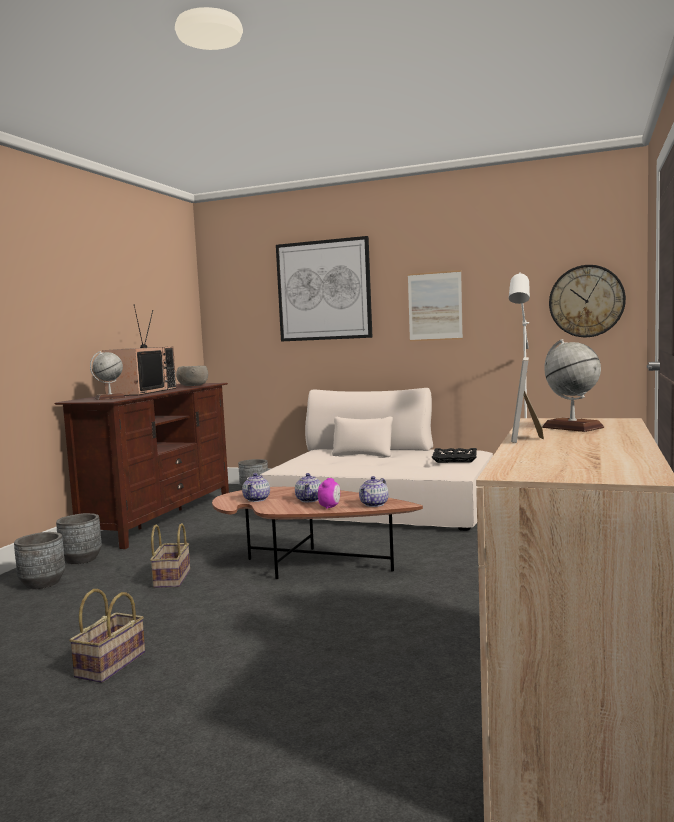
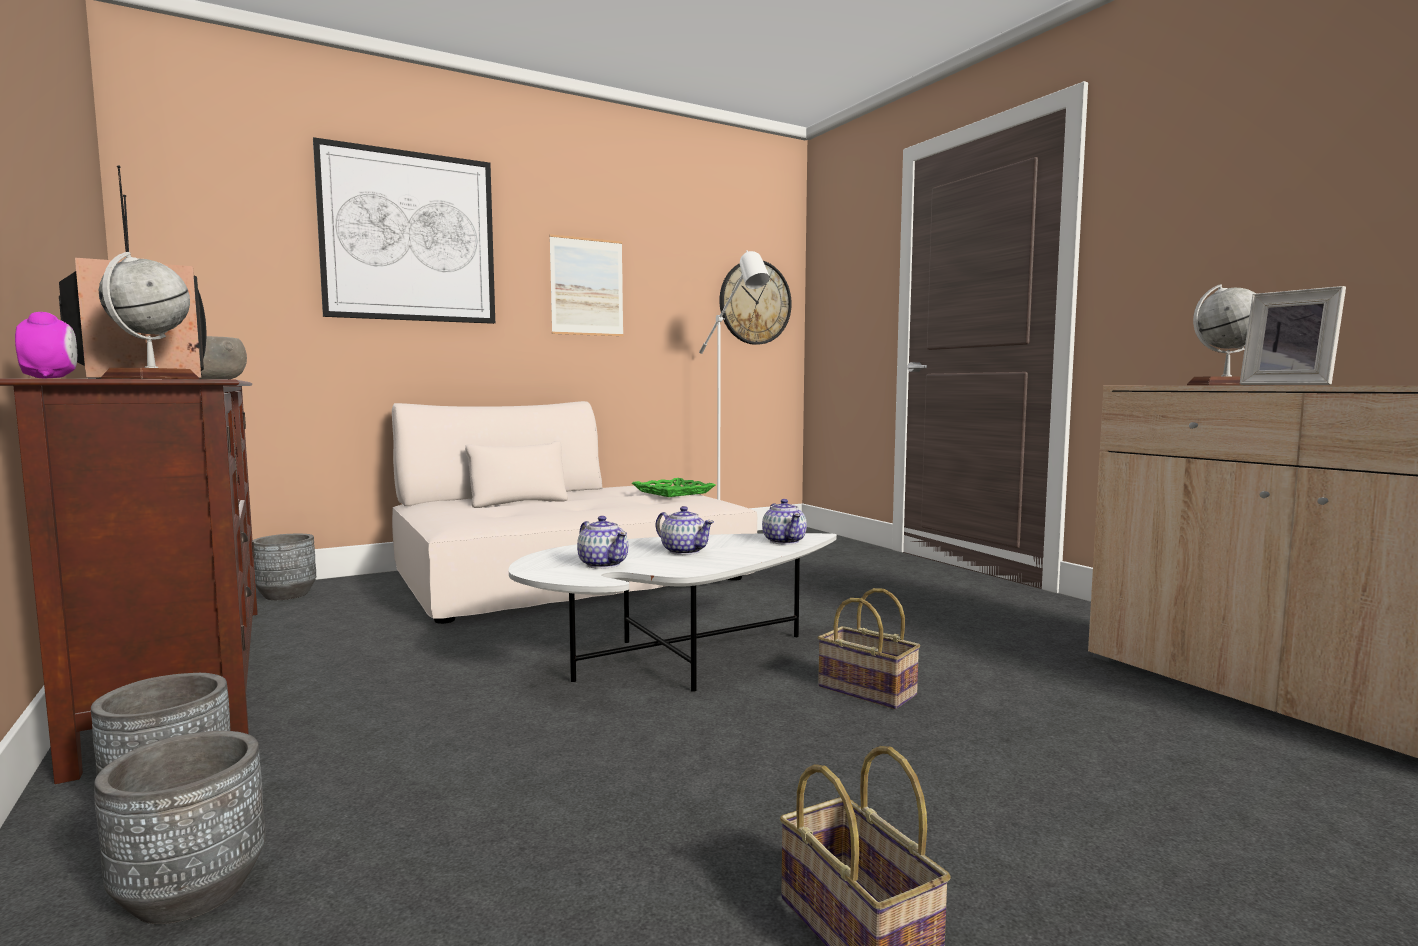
camera: 50 degrees left, 0 degrees up
basket [150,523,190,588] -> basket moved to [818,588,920,709]
brown coffee table [212,487,423,579] -> white coffee table [509,533,837,692]
alarm clock [318,478,340,509] -> alarm clock moved to [15,312,77,378]
black tray [431,448,477,463] -> green tray [632,478,715,497]

